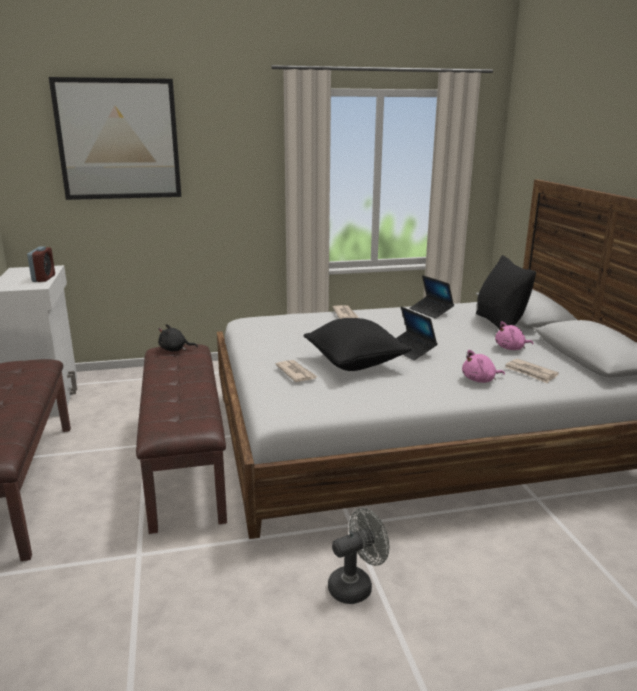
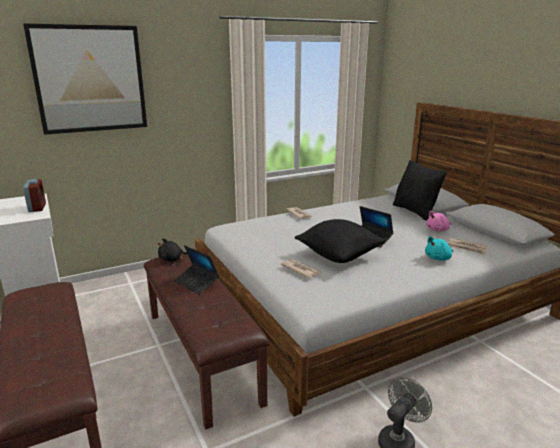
camera: 15 degrees left, 0 degrees up
laptop [410,275,454,319] -> laptop moved to [174,245,219,294]
pink plush toy [462,350,505,383] -> turquoise plush toy [425,236,453,261]

